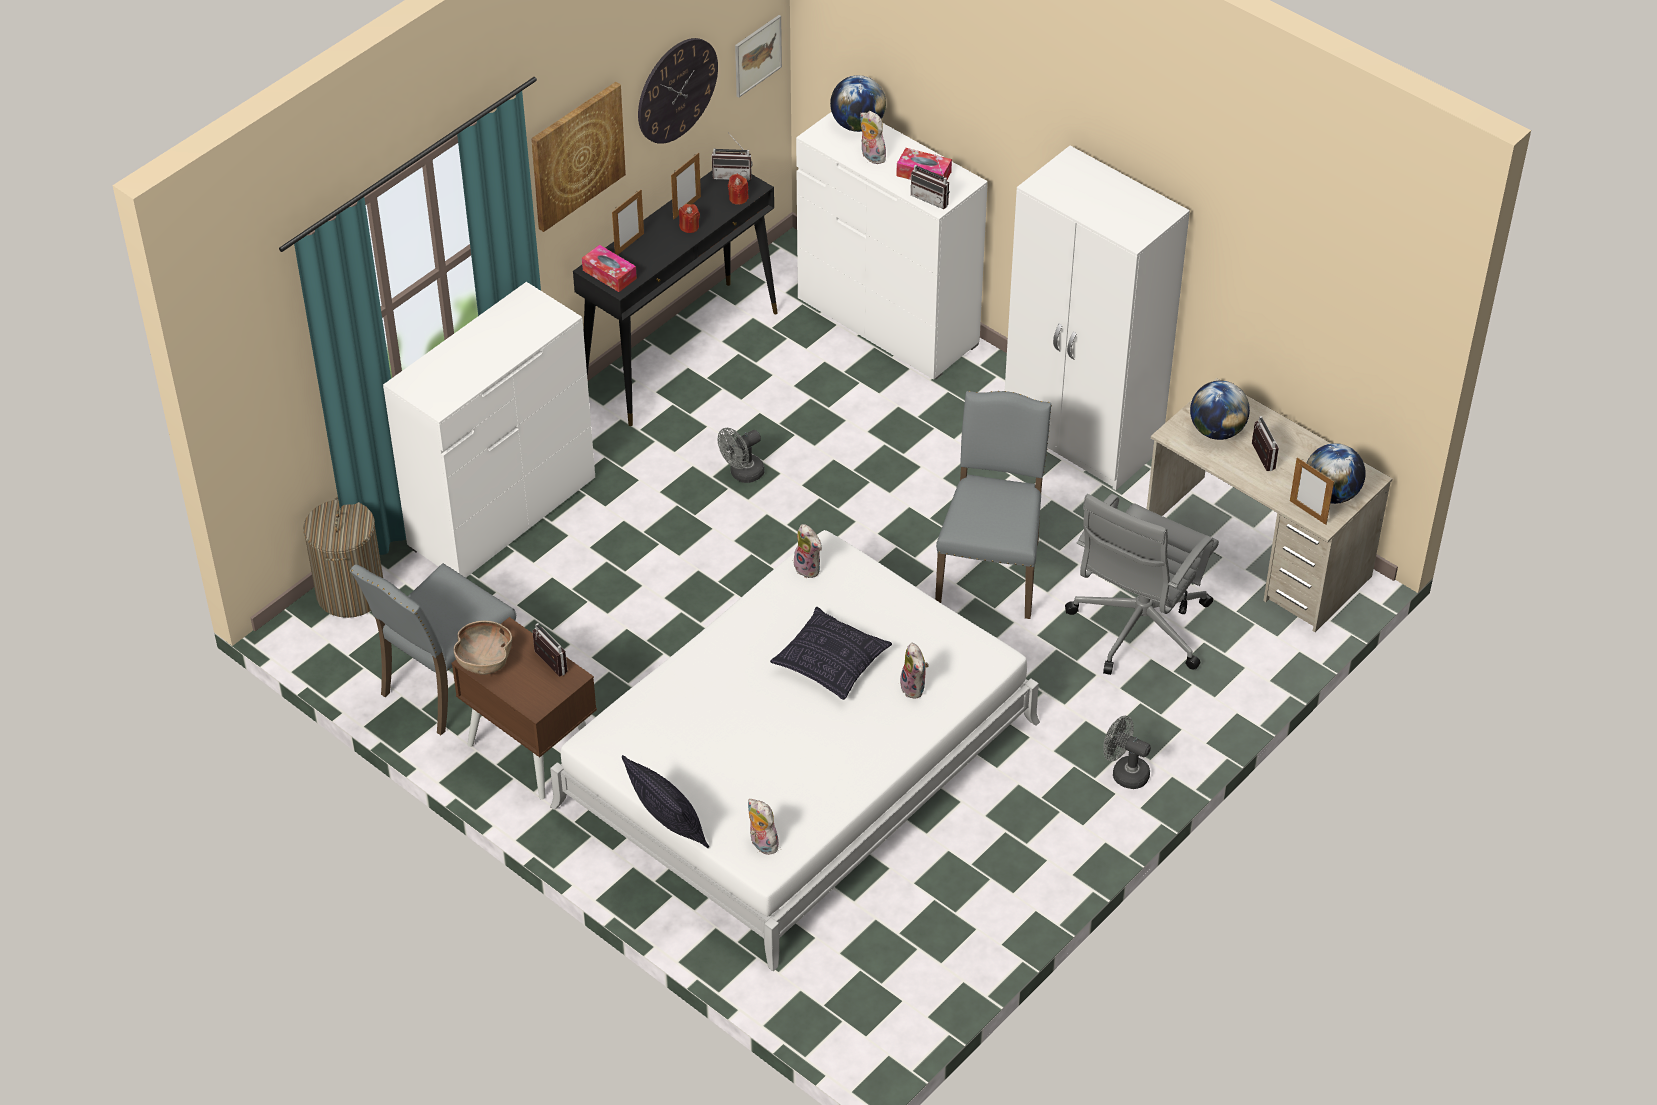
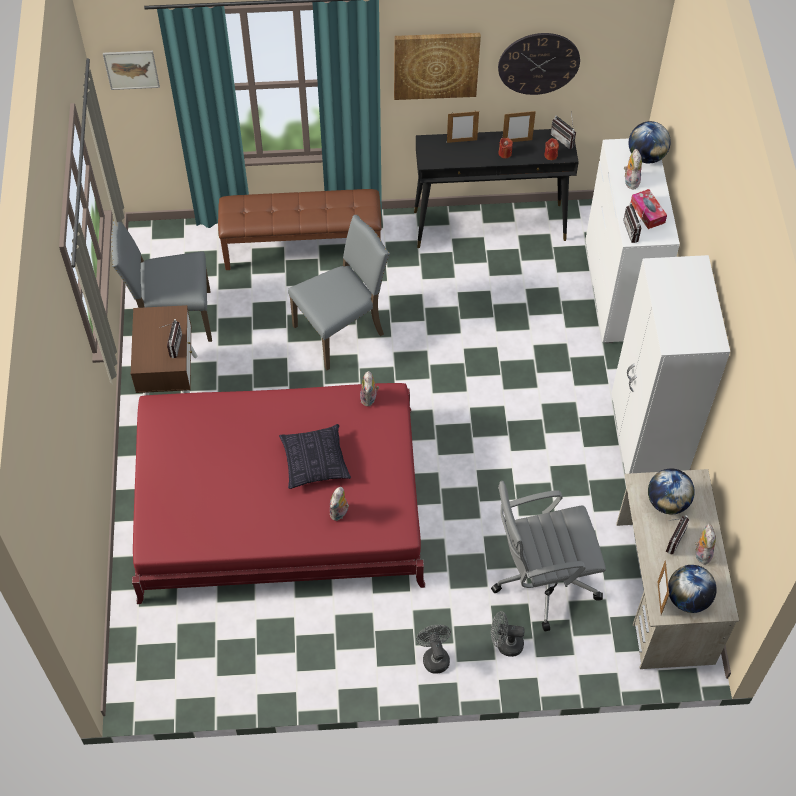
camera: 45 degrees right, 10 degrees up
laundry basket [303,497,383,618] -> none
white dresser [383,282,595,578] -> brown bench [218,189,382,270]
brown bowl [454,620,512,675] -> none
white bed [550,530,1040,971] -> red bed [132,383,425,604]
tissue box [582,245,637,292] -> none
pillow [622,755,709,848] -> none
grey fan [718,428,765,483] -> grey fan moved to [491,611,525,657]
picture [735,15,782,98] -> picture moved to [103,50,160,90]
plush toy [748,799,781,855] -> plush toy moved to [695,523,716,565]
grey chair [935,391,1052,619] -> grey chair moved to [288,215,390,370]

